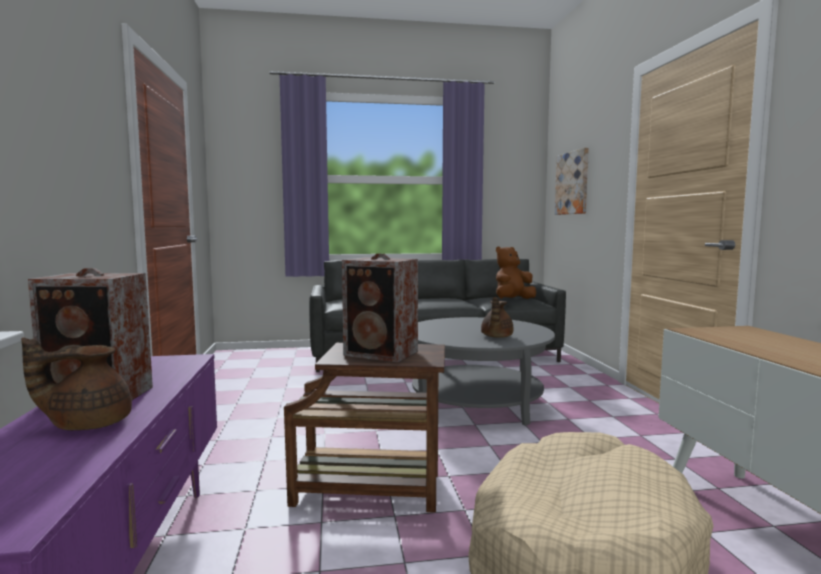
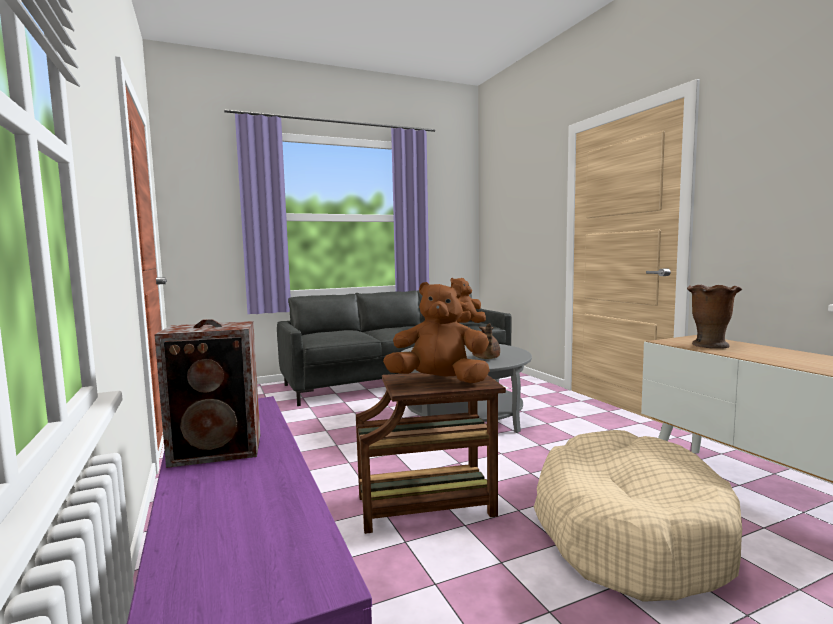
camera: 15 degrees left, 0 degrees up
brown teapot [21,337,132,430] -> none
speaker [342,254,418,363] -> brown plush toy [383,282,490,383]
picture [555,147,589,215] -> none
none -> brown vase [687,285,742,349]

